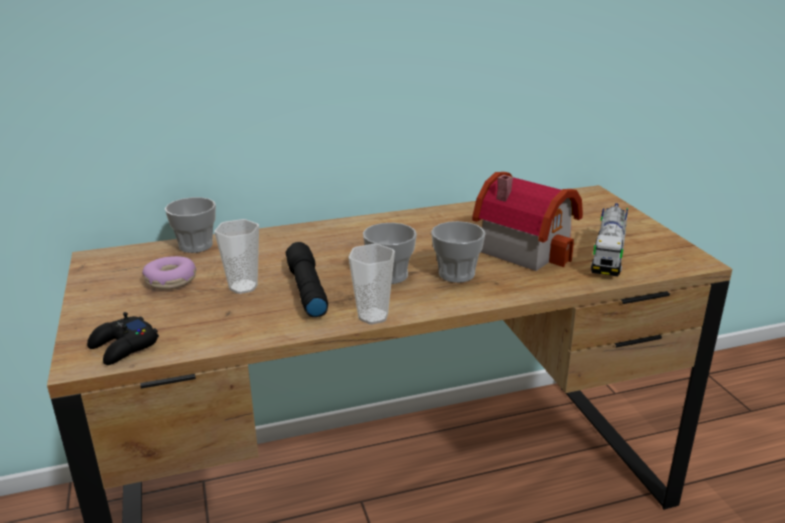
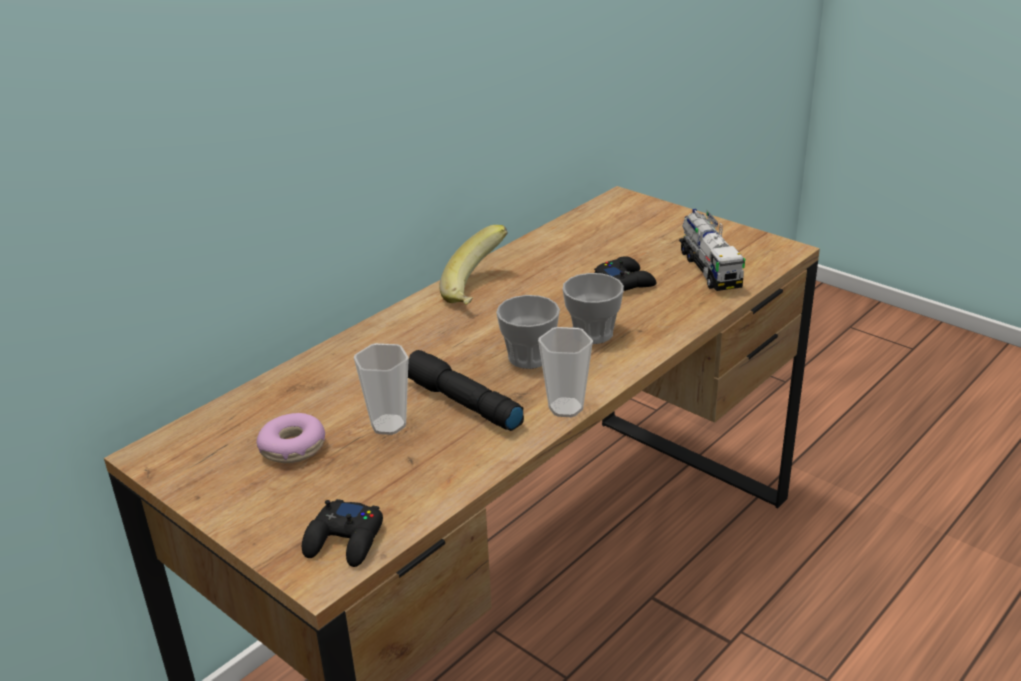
camera: 30 degrees left, 5 degrees up
cup [165,197,216,253] -> none
toy house [472,172,583,271] -> black game controller [594,256,656,291]
none -> banana [439,225,508,305]

